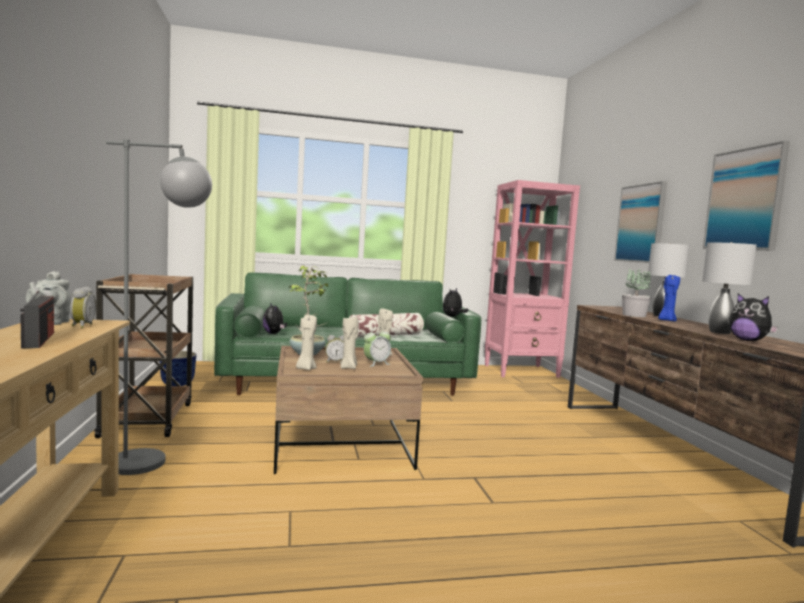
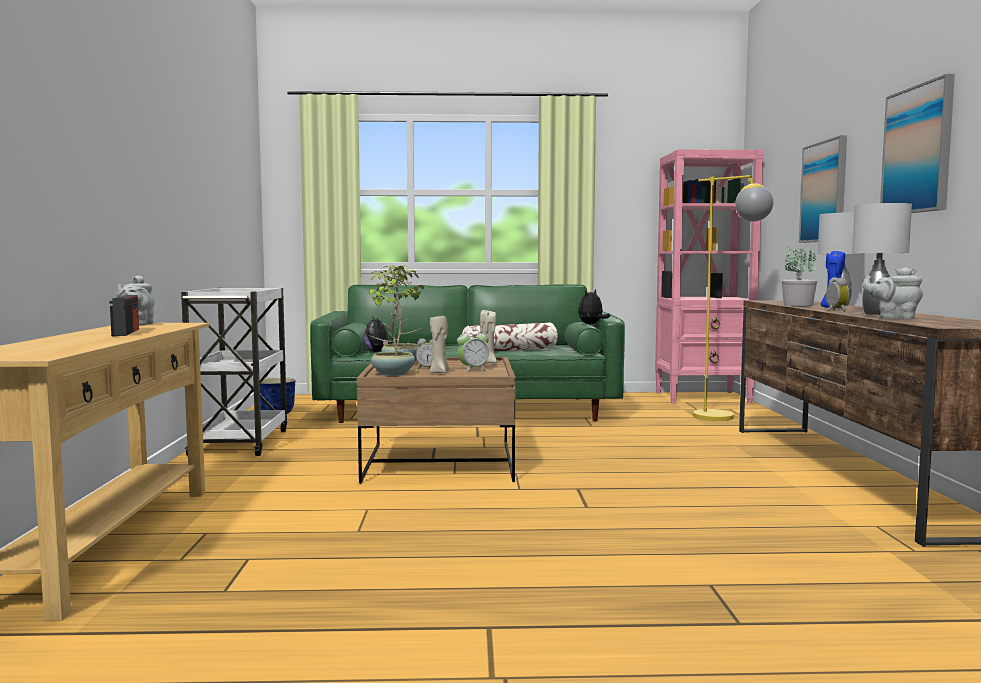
camera: 10 degrees right, 0 degrees up
alarm clock [70,287,96,328] -> alarm clock moved to [826,277,849,312]
brown cart [94,274,193,438] -> white cart [181,288,287,456]
grey floor lamp [106,139,212,475] -> none
beige candle [296,315,317,370] -> potted plant [368,266,417,376]
plush toy [729,294,779,341] -> grey teapot [862,267,923,319]
none -> yellow floor lamp [693,175,774,421]

